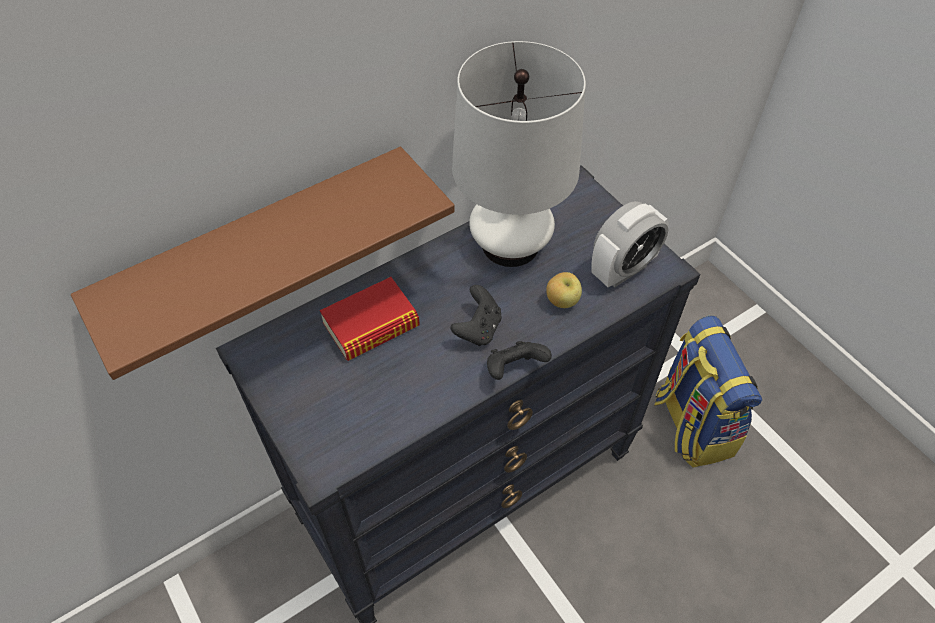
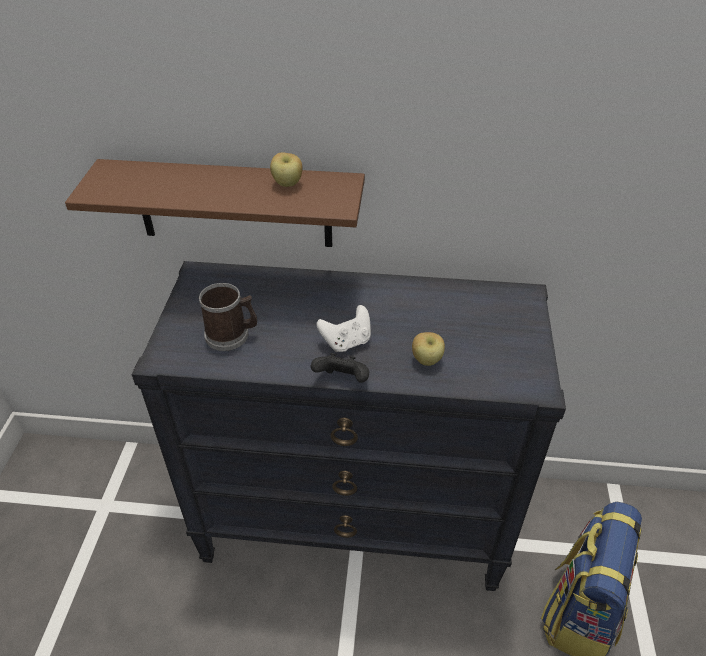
camera: 40 degrees right, 10 degrees down
book [320,277,420,361] -> none
black game controller [451,285,501,346] -> white game controller [316,305,371,352]
white table lamp [452,41,586,267] -> none
alarm clock [591,201,668,288] -> none
none -> mug [199,283,257,351]
none -> apple [270,152,303,187]

